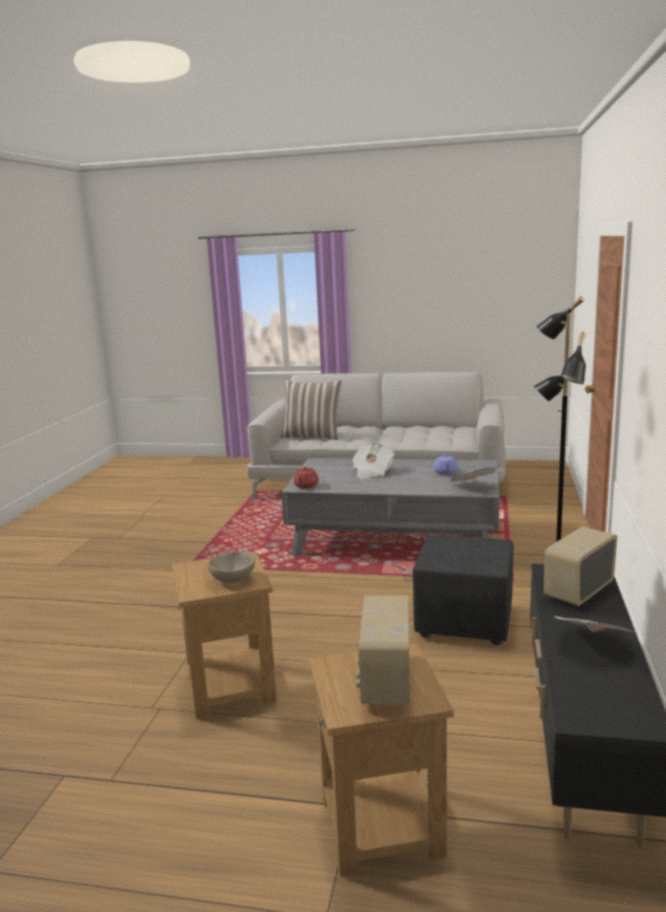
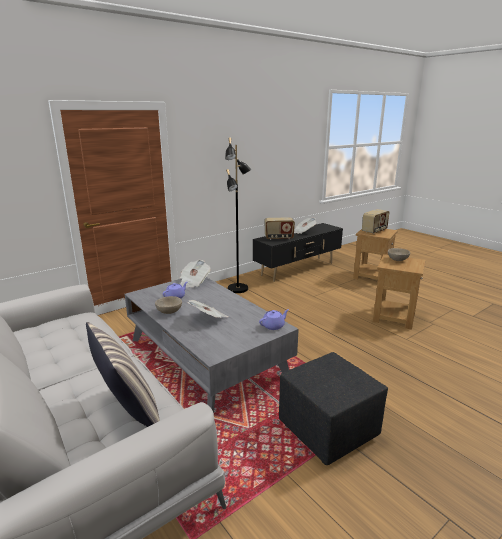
camera: 140 degrees left, 5 degrees up
red teapot [294,467,319,488] -> purple teapot [259,309,289,330]
black ottoman [412,534,513,645] -> black ottoman moved to [279,352,388,465]
none -> beige bowl [155,296,182,314]

